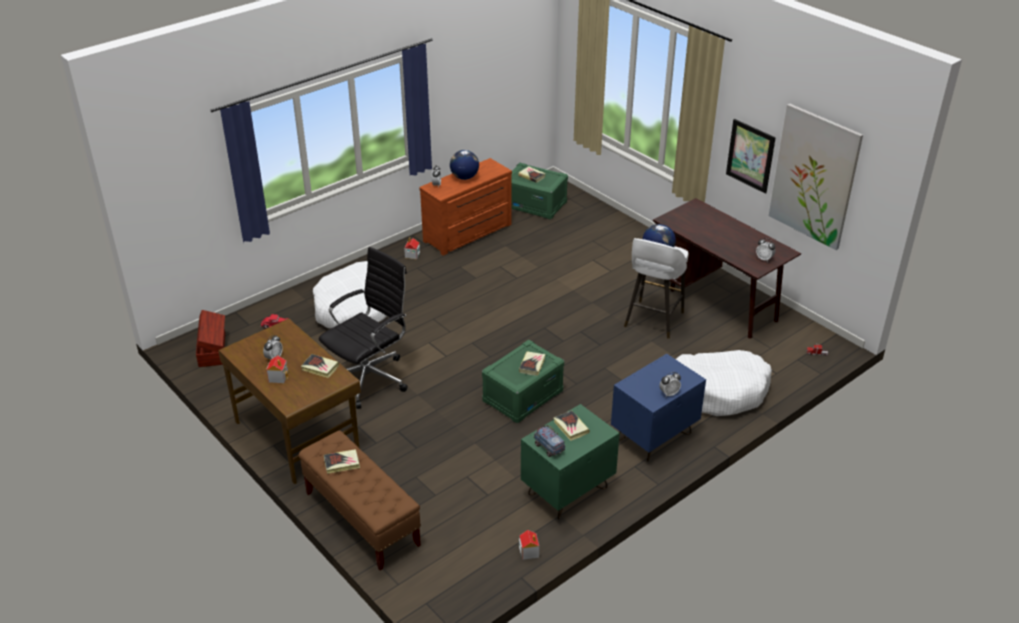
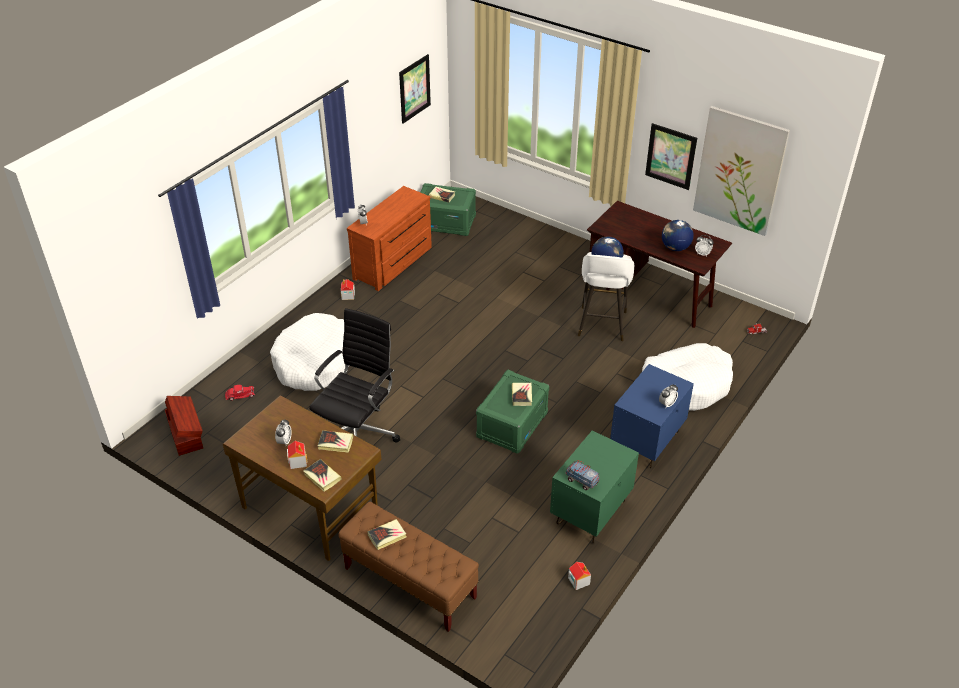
camera: 15 degrees left, 5 degrees up
globe [450,150,479,180] -> globe moved to [662,220,694,251]
book [554,410,590,441] -> book moved to [303,459,342,492]
none -> picture [399,54,431,123]

